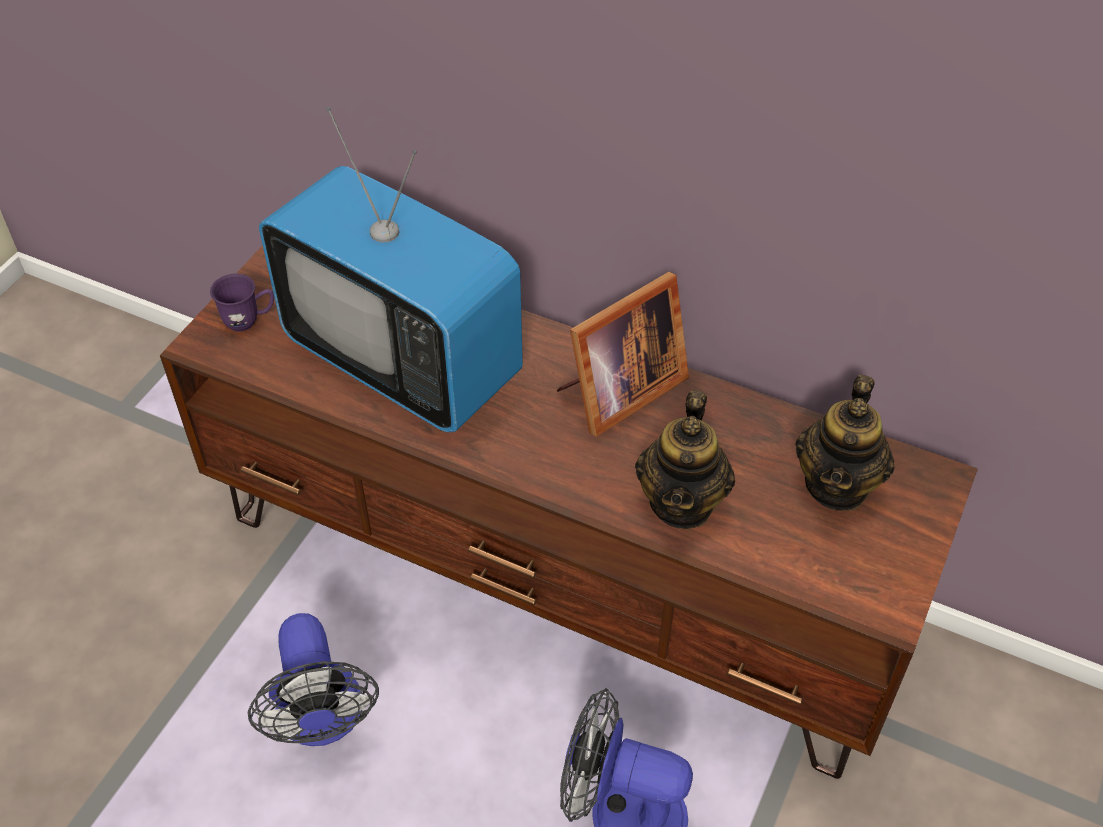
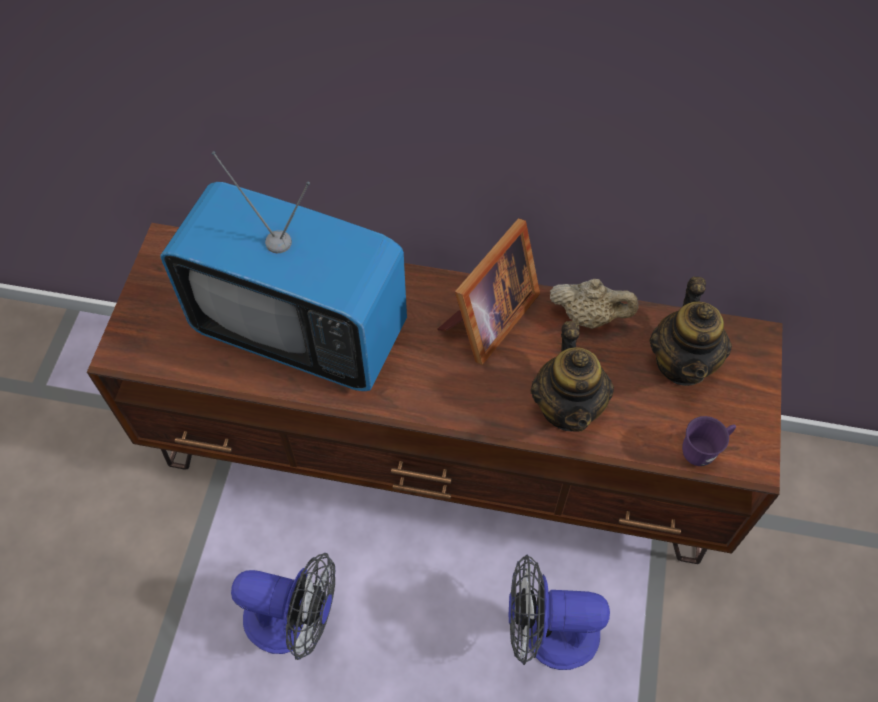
camera: 15 degrees left, 10 degrees up
purple mug [210,274,274,332] -> purple mug moved to [682,416,736,466]
fan [248,613,379,746] -> fan turned 45 degrees counterclockwise [231,553,335,660]
none -> beige teapot [550,279,639,329]

